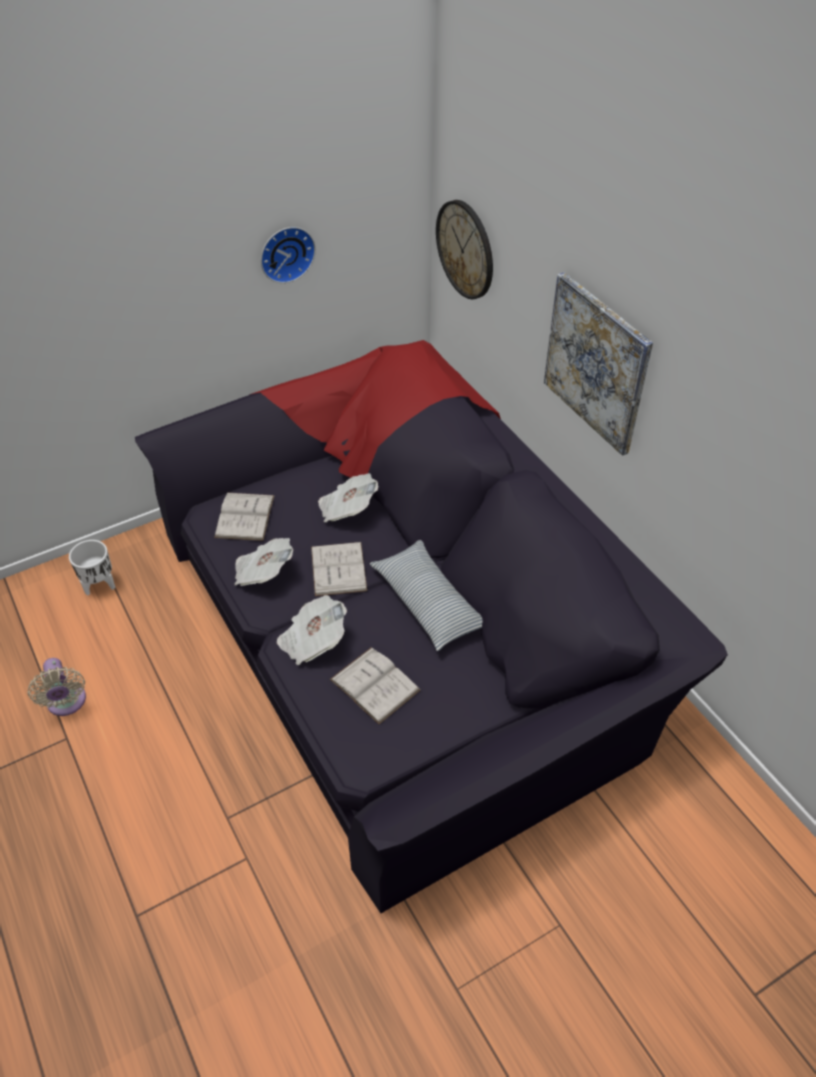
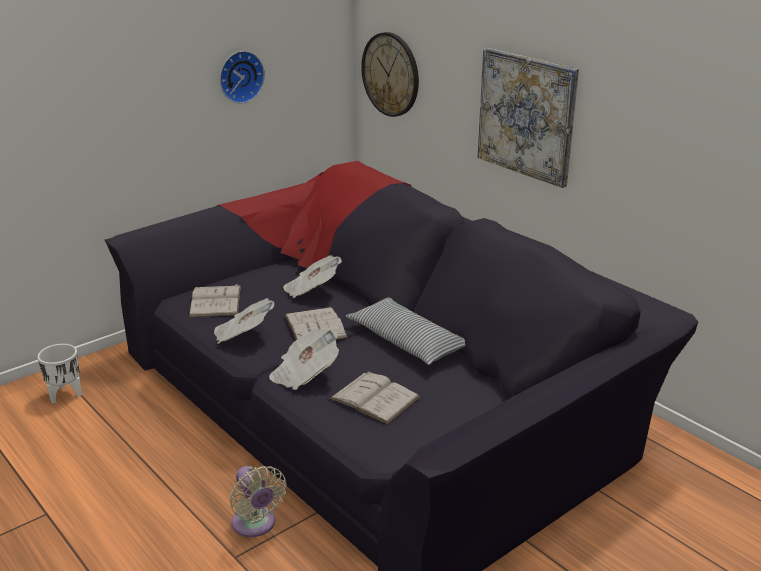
camera: 10 degrees left, 20 degrees down
beige fan [27,658,86,716] -> beige fan moved to [230,466,287,537]

